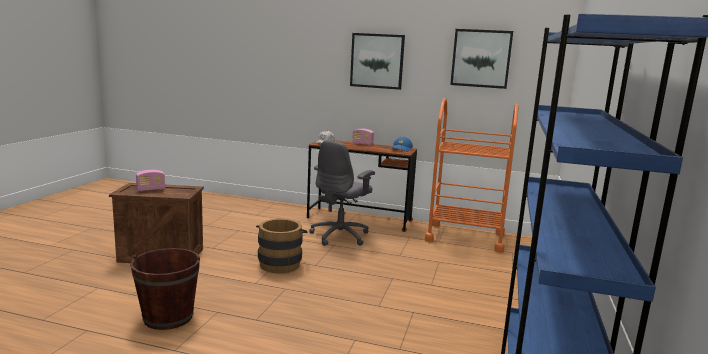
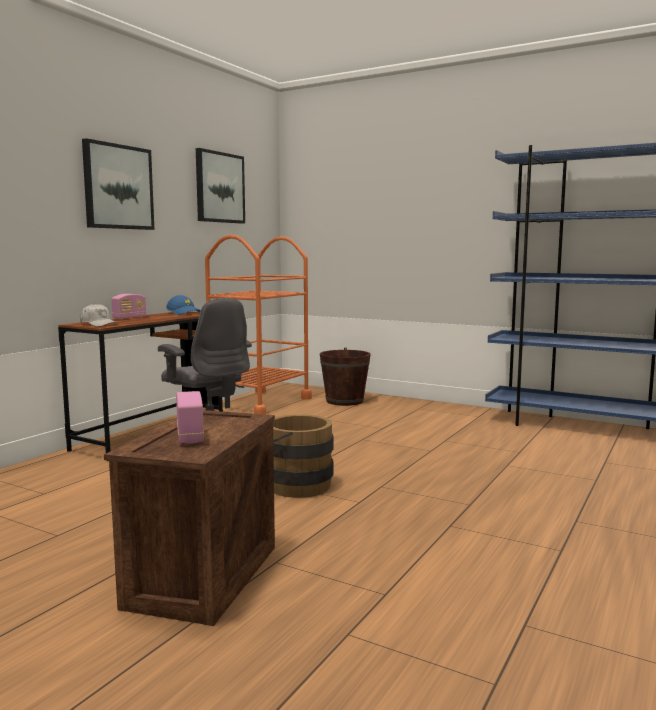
camera: 75 degrees left, 5 degrees down
brown bucket [130,248,200,330] -> brown bucket moved to [320,347,371,406]

